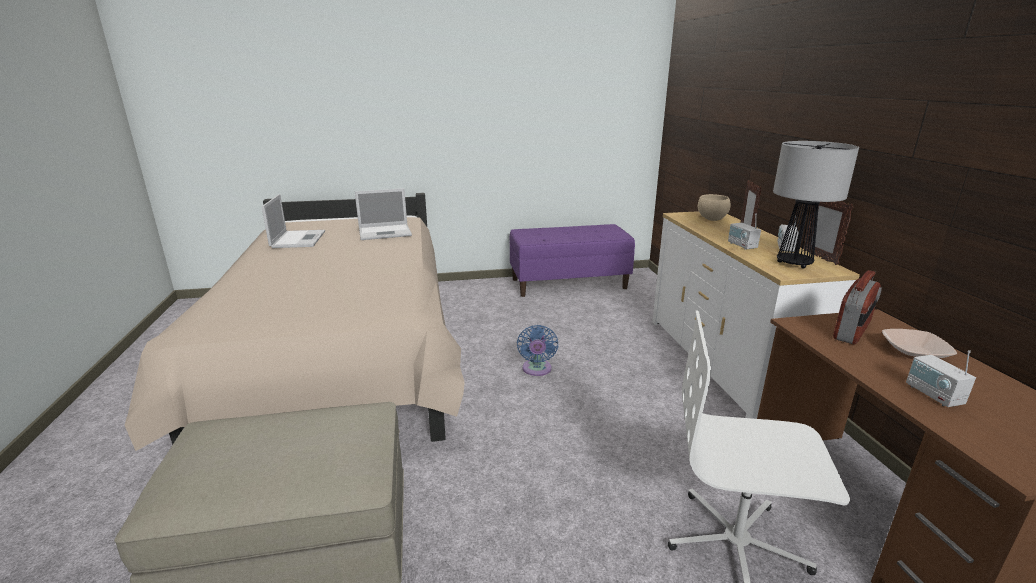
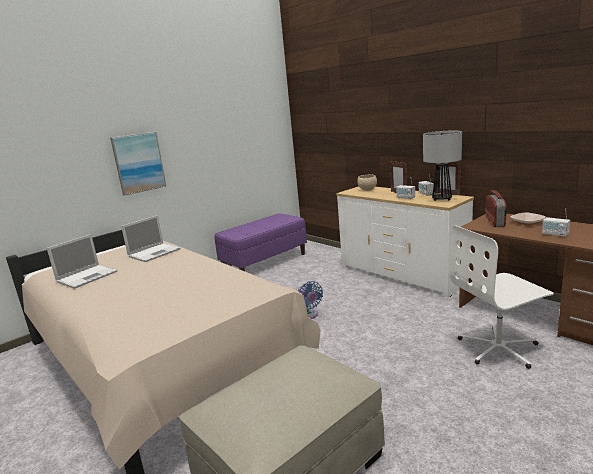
camera: 30 degrees left, 5 degrees down
laptop [262,194,325,248] -> laptop turned 75 degrees clockwise [47,234,117,289]
none -> picture [110,132,166,196]

